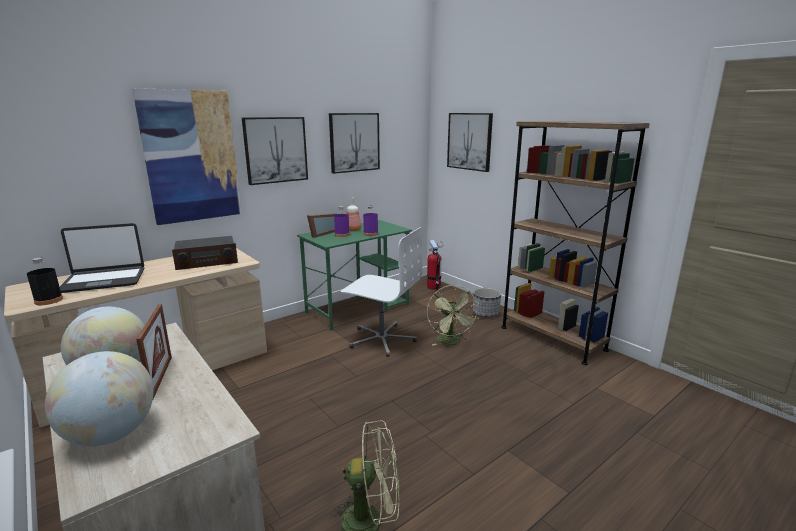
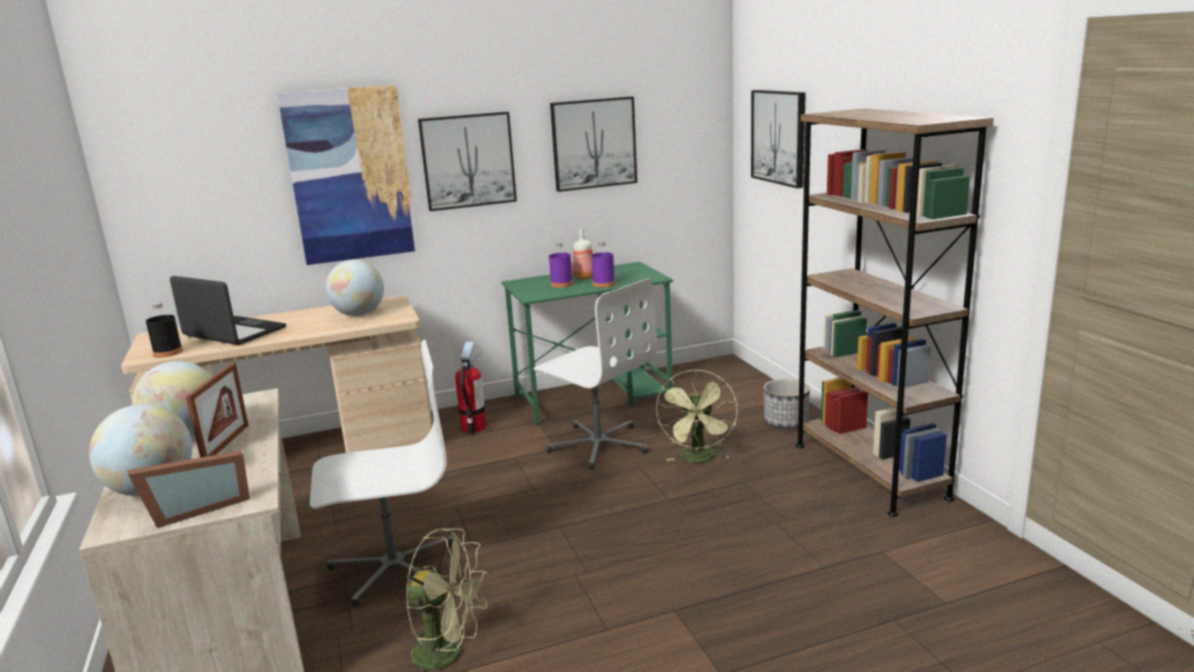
camera: 20 degrees right, 0 degrees up
laptop [60,223,144,293] -> laptop turned 150 degrees counterclockwise [170,276,286,345]
radio [172,236,238,270] -> globe [326,260,384,316]
picture frame [307,213,336,238] -> picture frame moved to [127,451,250,528]
fire extinguisher [427,240,444,290] -> fire extinguisher moved to [455,342,487,434]
none -> white office chair [310,340,454,607]

